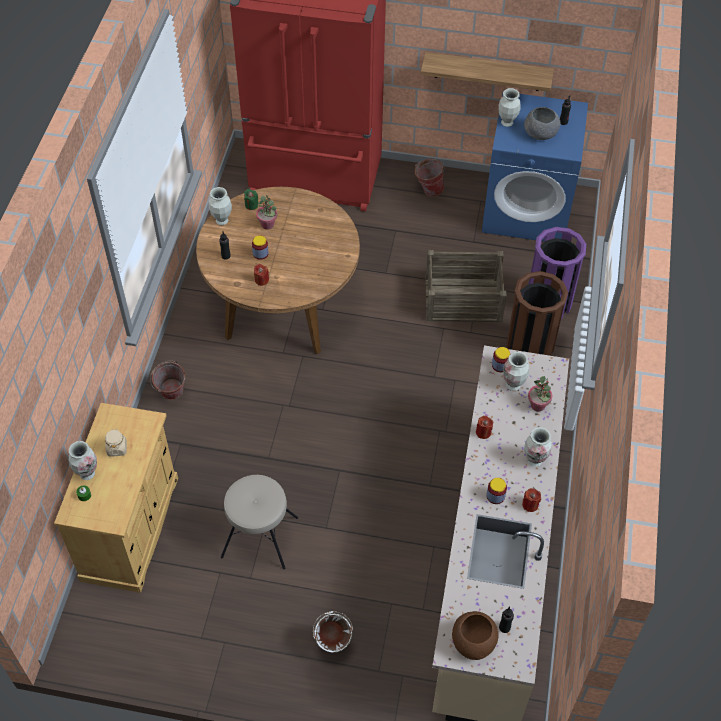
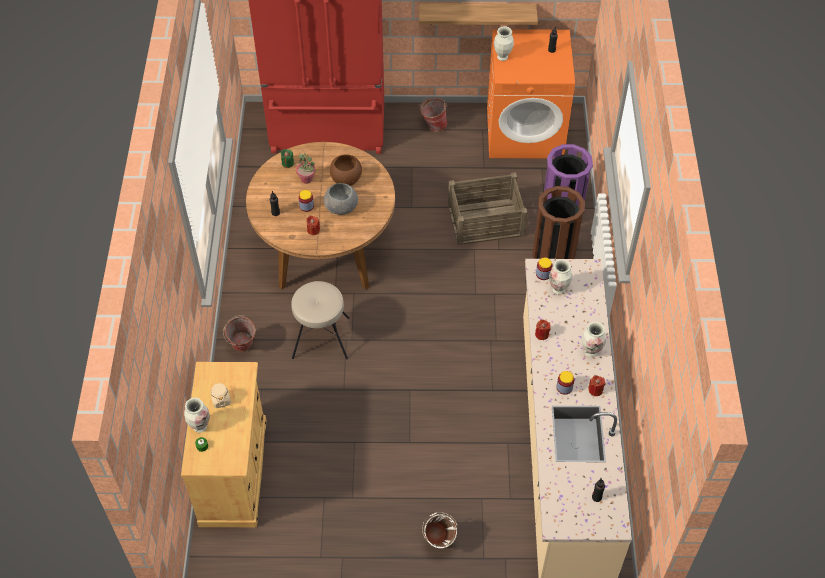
camera: 10 degrees left, 0 degrees up
vase [208,187,232,225] -> none
beige stool [221,475,298,569] -> beige stool moved to [291,281,350,359]
brown bowl [452,611,499,660] -> brown bowl moved to [330,154,362,186]
blue washing machine [482,93,588,241] -> orange washing machine [487,29,575,158]
grey bowl [524,107,561,140] -> grey bowl moved to [324,183,358,215]
potted plant [528,376,552,412] -> none

